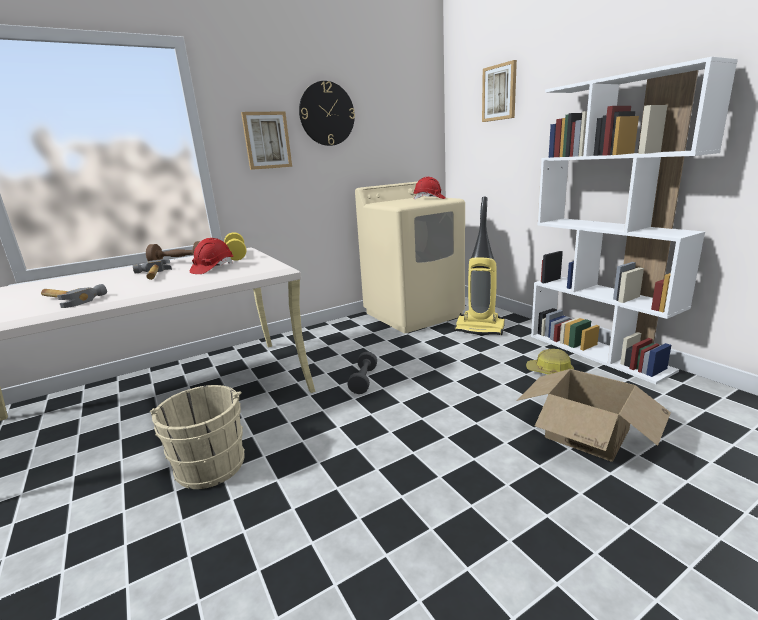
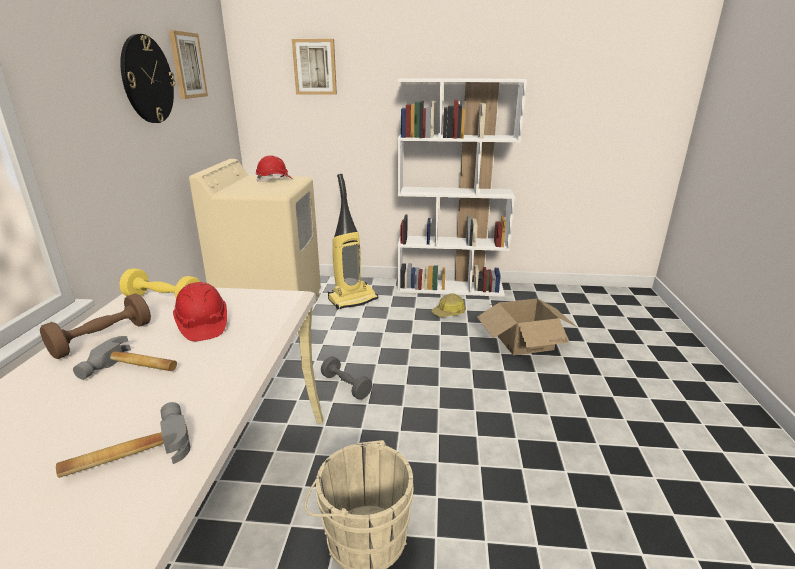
camera: 55 degrees left, 5 degrees up
picture [241,111,292,170] -> picture moved to [169,30,208,99]

